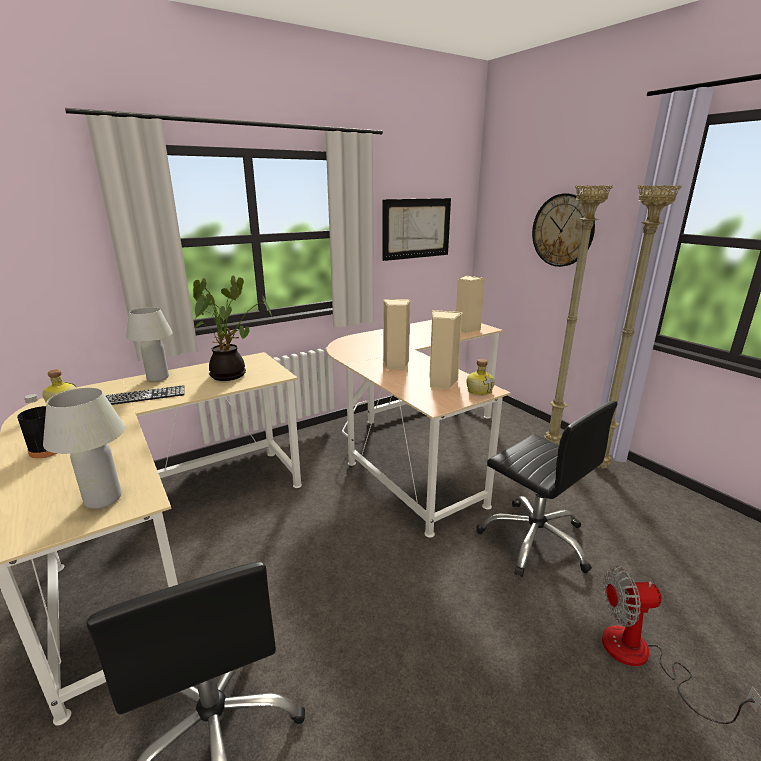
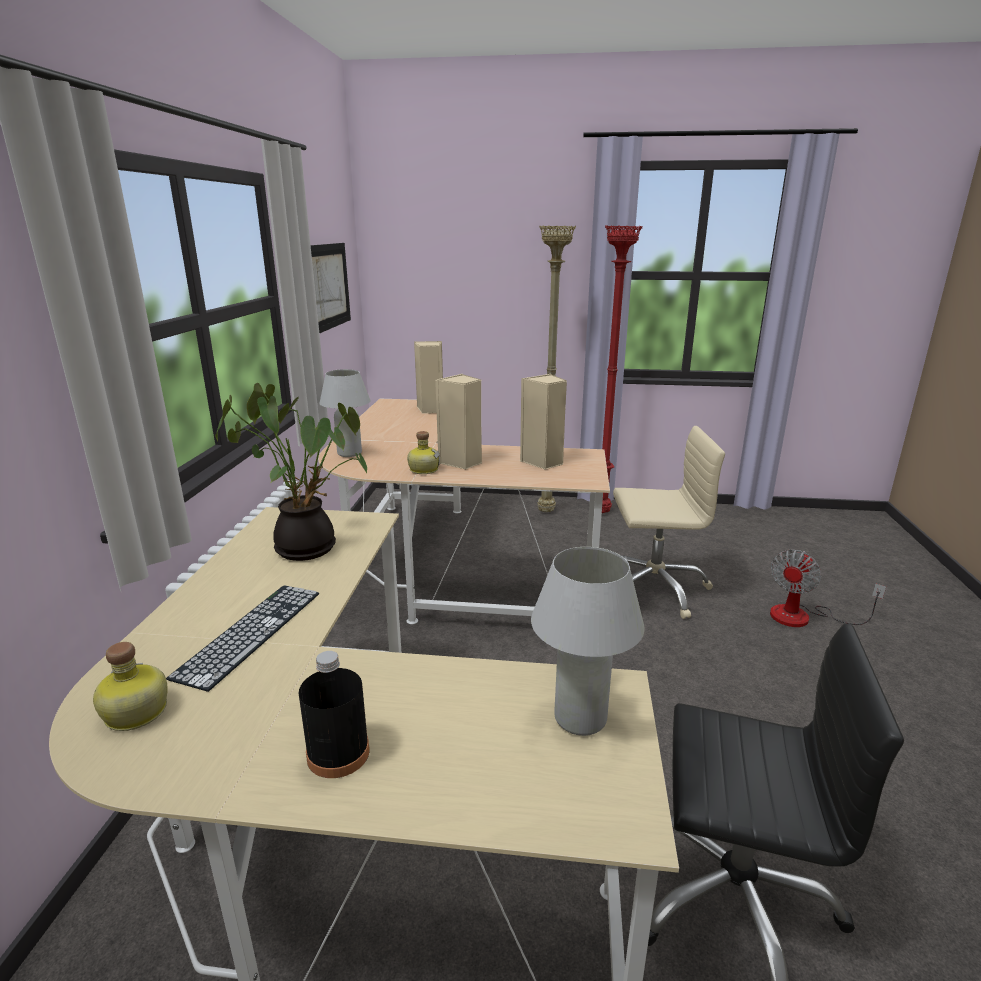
camera: 50 degrees left, 0 degrees up
white table lamp [126,307,173,381] -> white table lamp moved to [319,369,371,457]
bottle [467,359,495,395] -> bottle moved to [407,431,440,474]
black office chair [476,401,618,577] -> beige office chair [613,426,725,619]
wall clock [532,193,595,267] -> none
beige floor lamp [598,185,682,469] -> red floor lamp [602,225,643,513]

